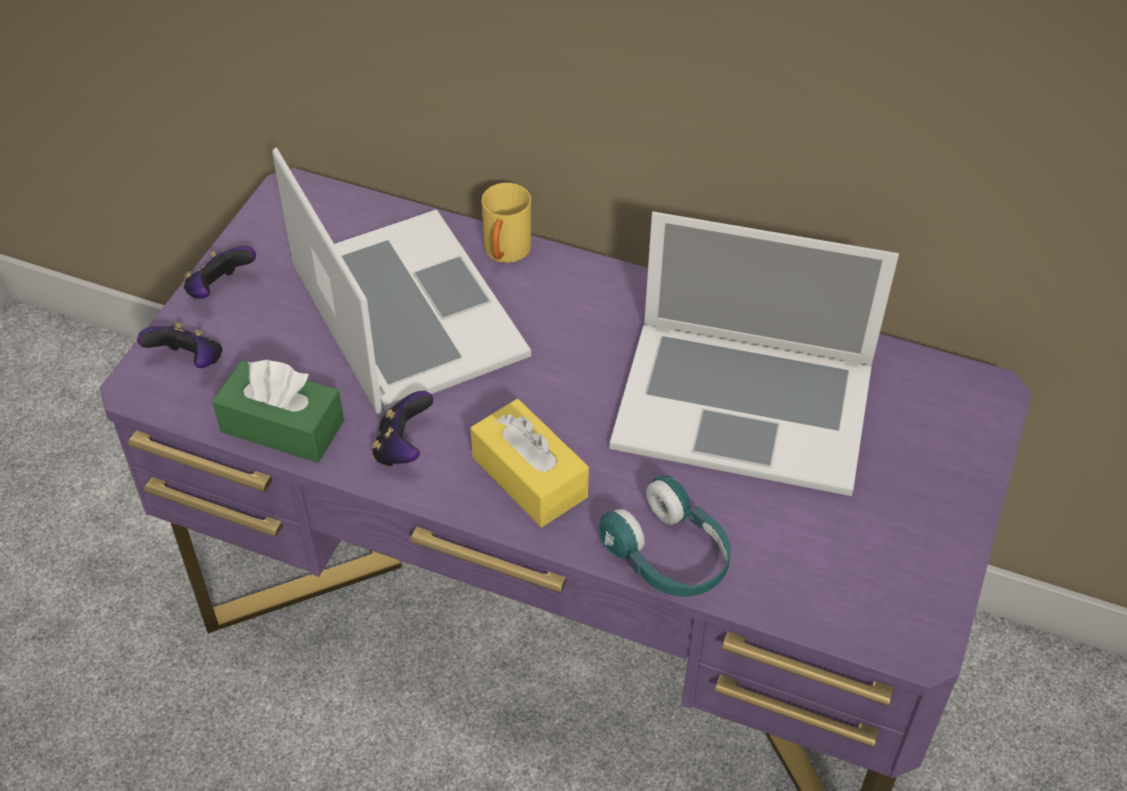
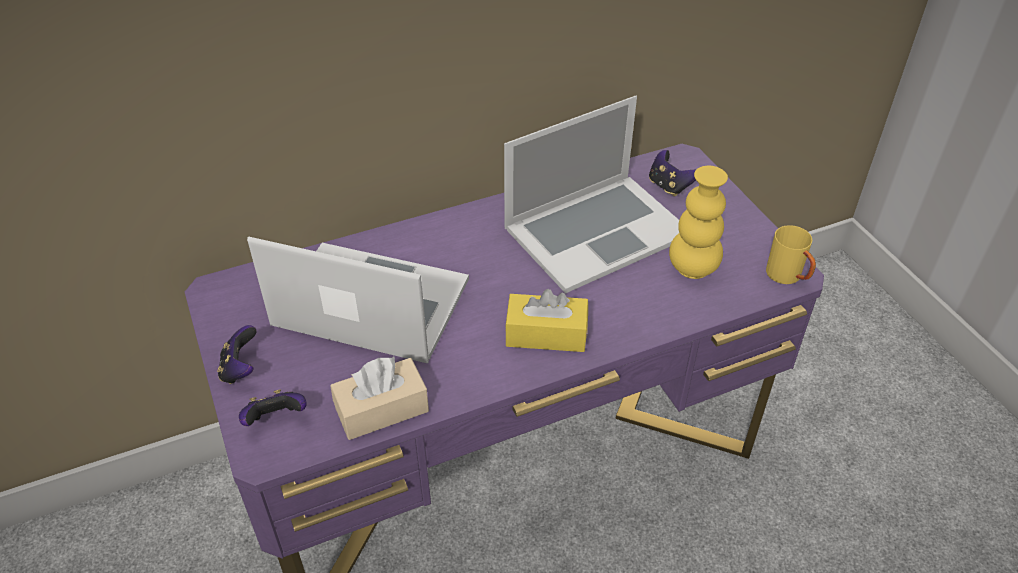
camera: 45 degrees left, 5 degrees down
green tissue box [212,360,344,463] -> beige tissue box [330,357,429,440]
game controller [372,391,433,466] -> game controller moved to [649,150,696,197]
yellow mug [482,183,531,263] -> yellow mug moved to [766,225,816,284]
turquoise headphones [598,475,731,597] -> none
none -> yellow vase [669,166,728,279]

